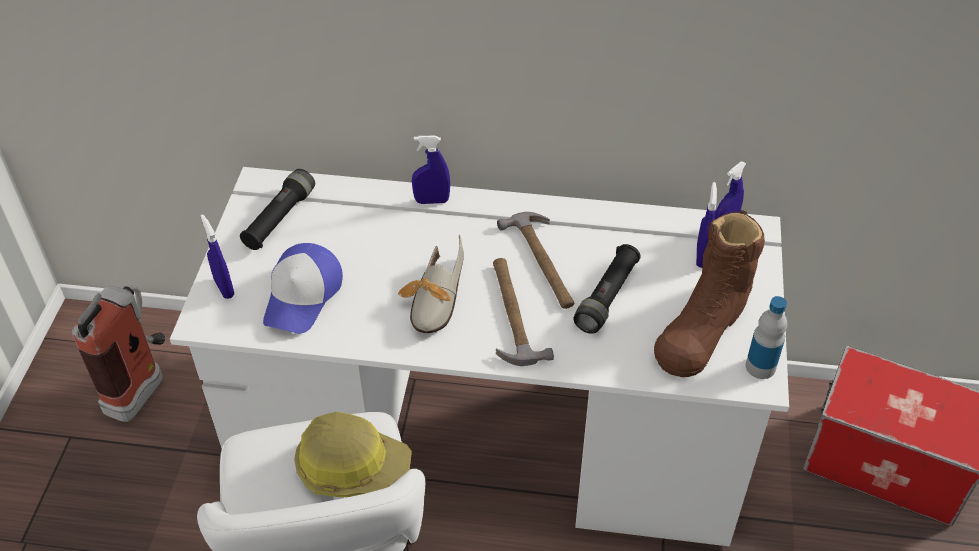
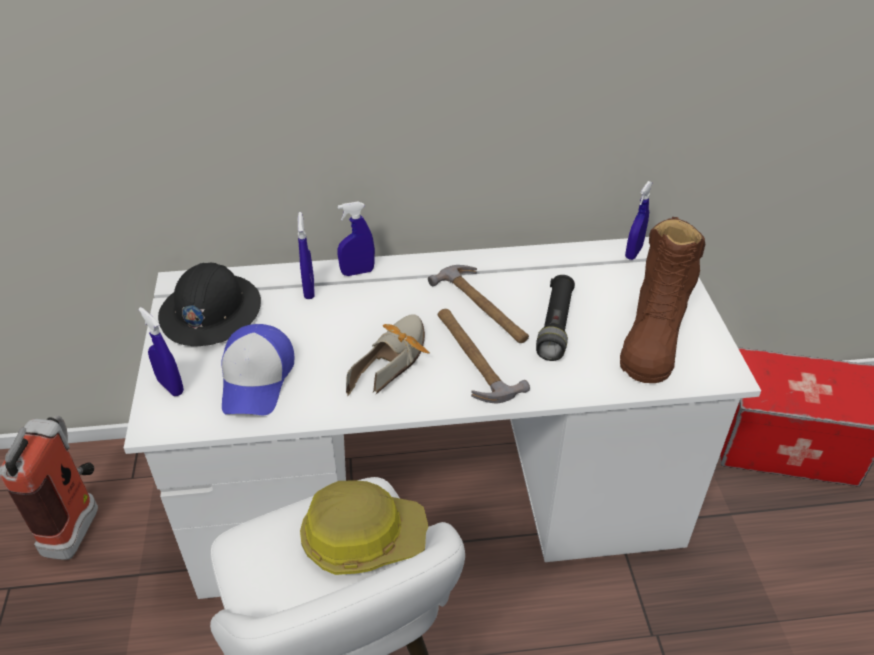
camera: 15 degrees left, 5 degrees down
black flashlight [240,169,315,250] -> black hard hat [158,262,261,346]
shoe [398,235,464,333] -> shoe turned 150 degrees counterclockwise [346,314,430,397]
blue spray bottle [696,182,717,268] -> blue spray bottle moved to [298,212,315,299]
bottle [746,296,787,379] -> none

